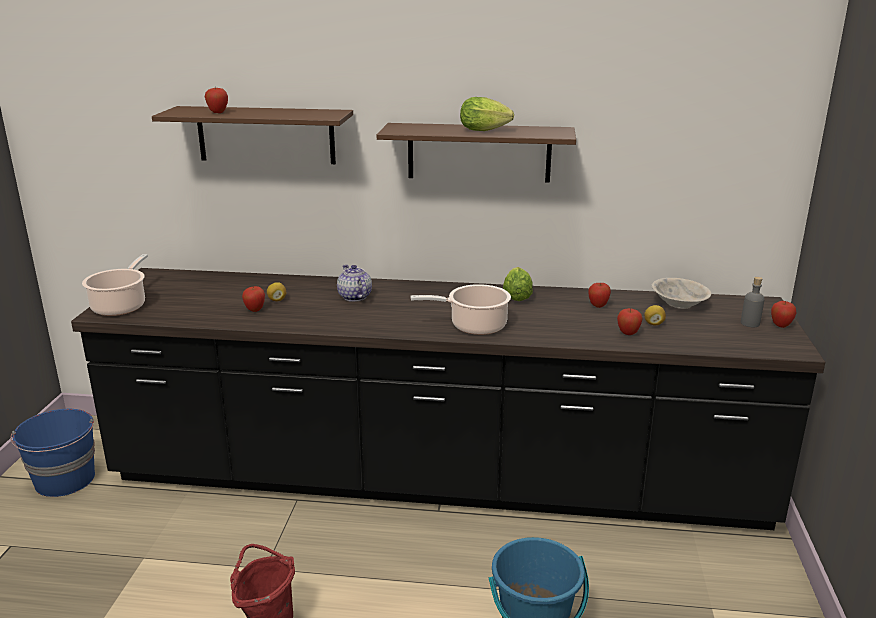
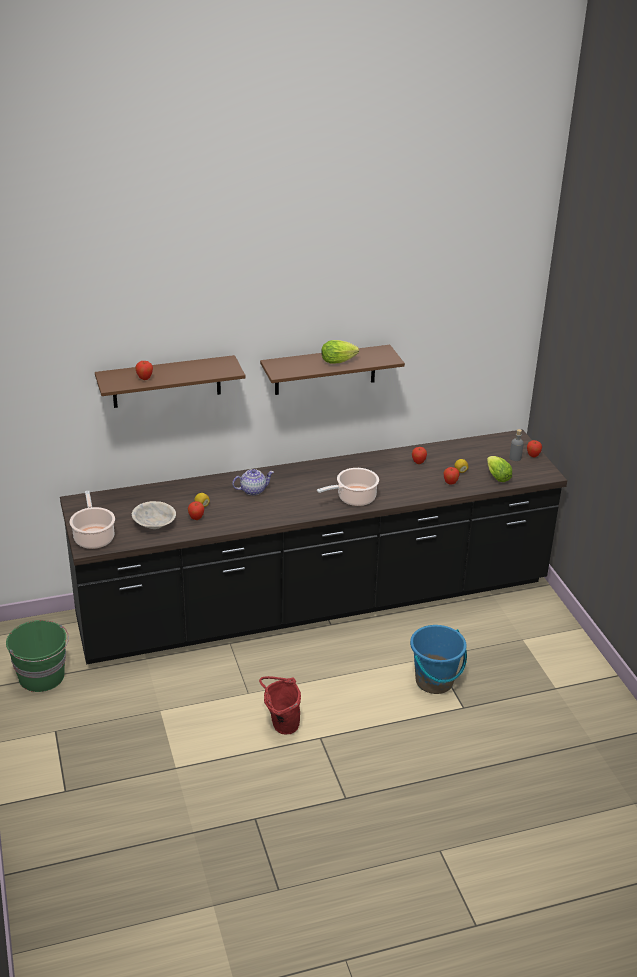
camera: 25 degrees left, 10 degrees up
blue bucket [10,409,95,497] -> green bucket [6,620,69,692]
teapot [337,265,372,302] -> teapot turned 120 degrees clockwise [232,469,274,496]
lettuce [503,267,533,301] -> lettuce moved to [487,456,512,482]
beige bowl [652,278,711,309] -> beige bowl moved to [132,501,176,529]

